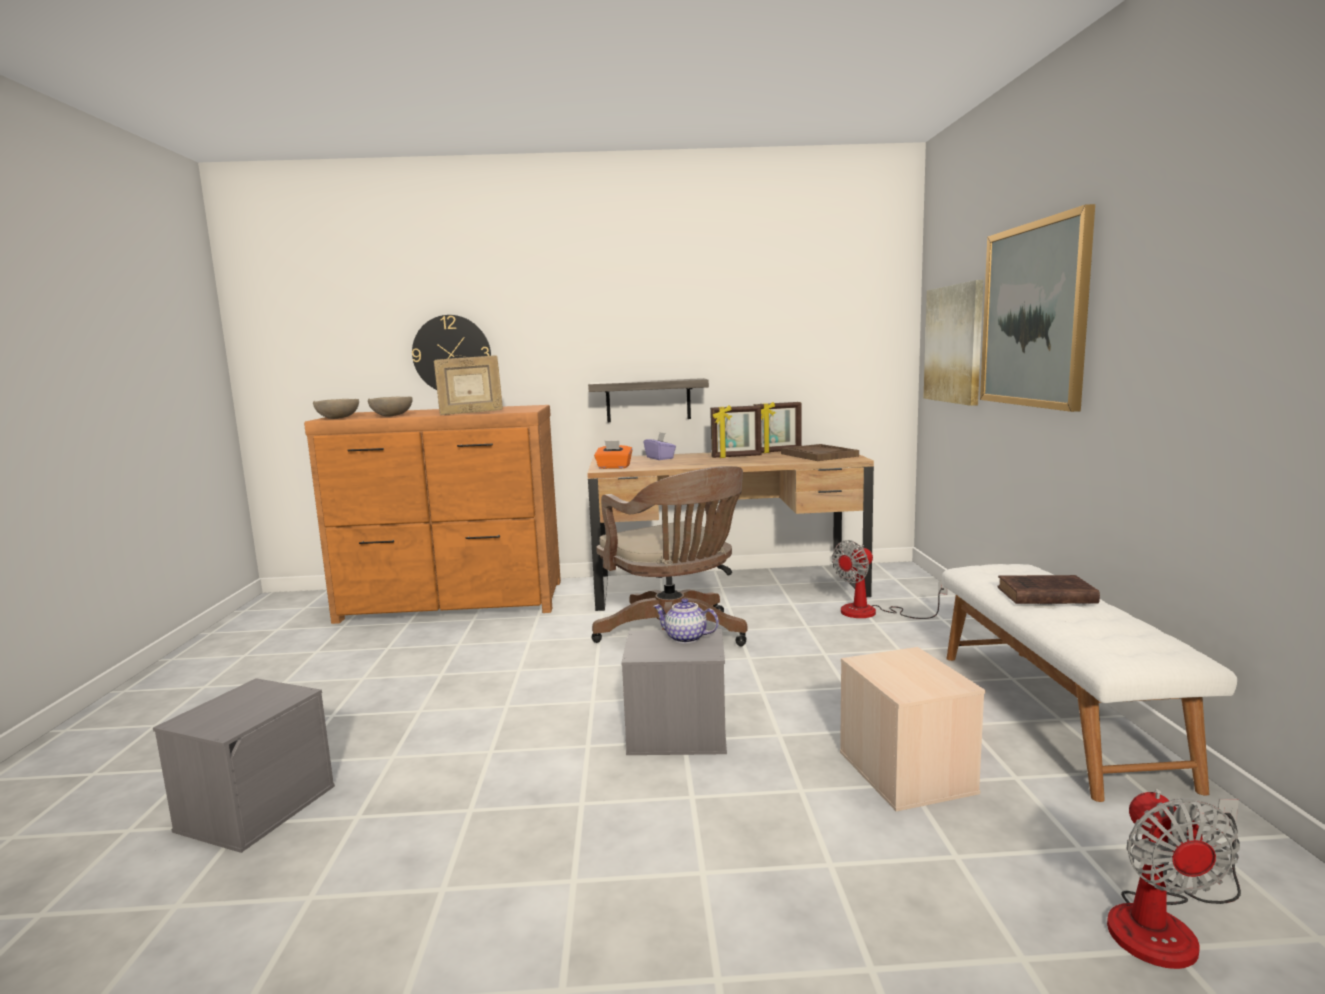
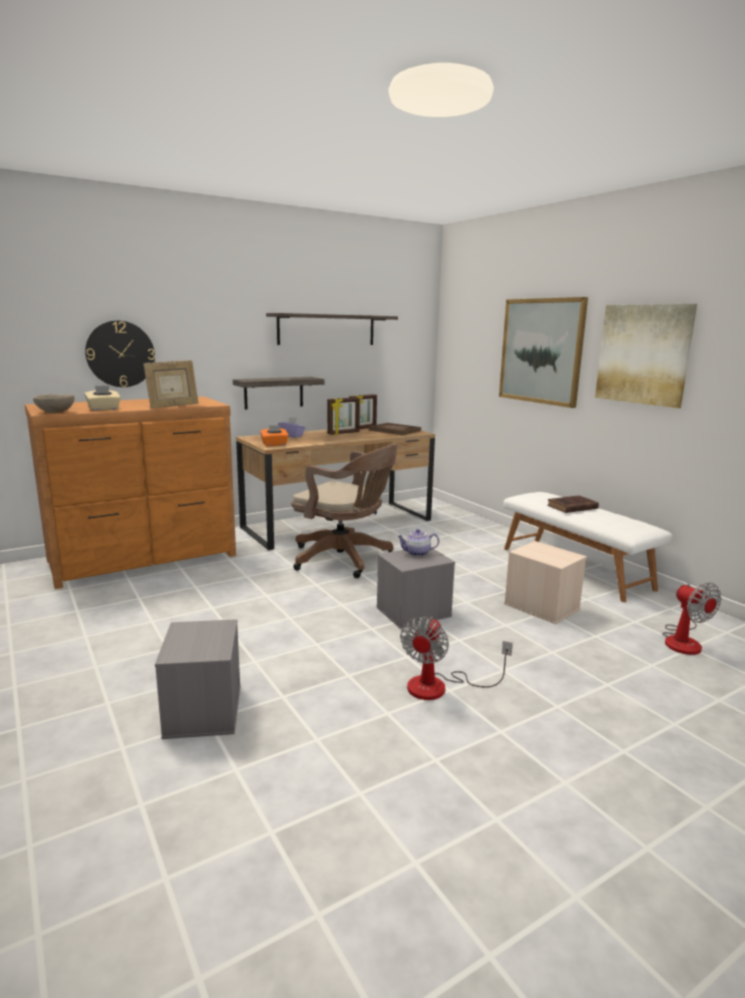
camera: 30 degrees left, 5 degrees up
beige bowl [368,397,413,416] -> beige tissue box [84,386,121,411]
fan [832,540,947,619] -> fan moved to [400,617,513,700]
picture [924,280,984,406] -> picture moved to [595,304,697,408]
none -> shelf [266,313,398,345]

